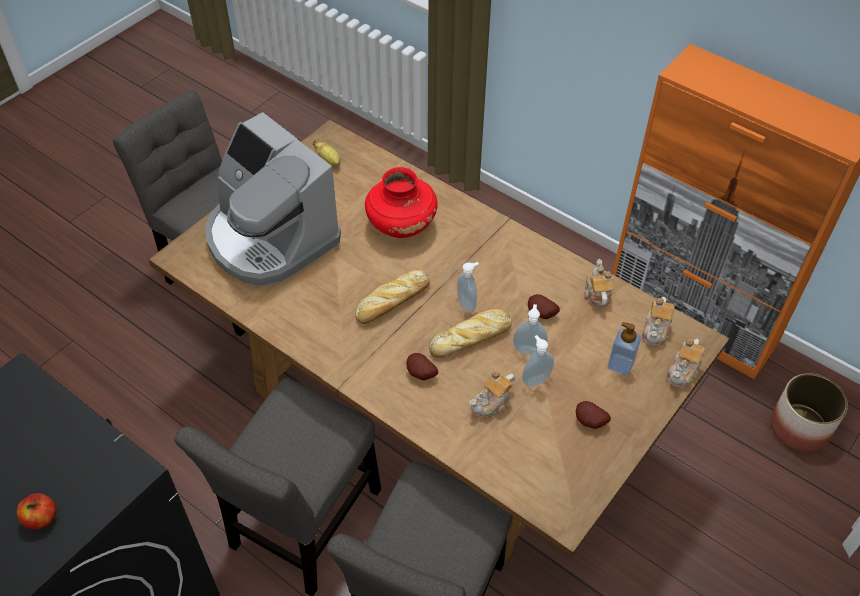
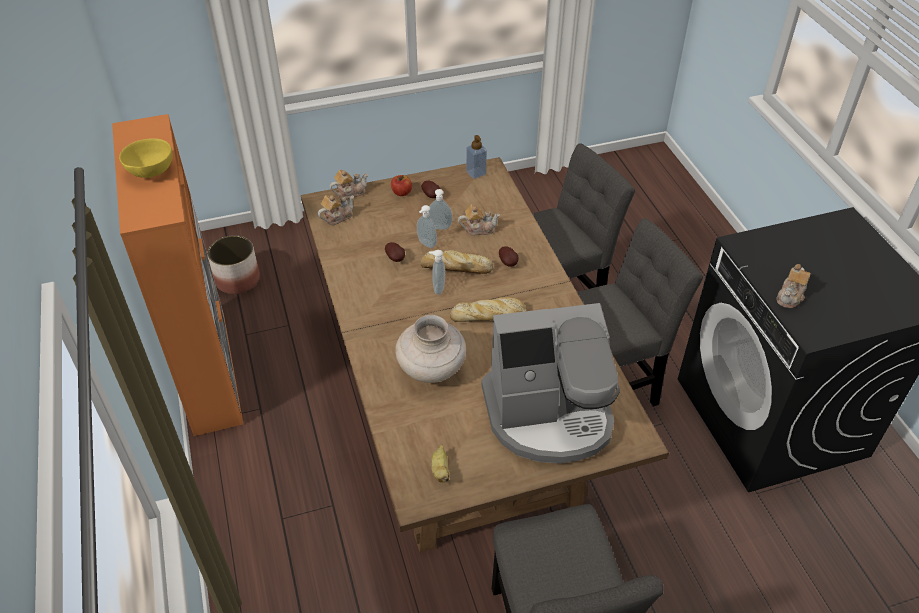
camera: 145 degrees left, 5 degrees down
apple [17,493,56,529] -> apple moved to [391,175,412,196]
coffee machine [205,112,341,287] -> coffee machine turned 90 degrees clockwise [481,303,620,464]
red vase [365,167,438,238] -> beige vase [395,315,466,383]
teapot [584,259,614,307] -> teapot moved to [776,264,811,308]
soap dispenser [608,322,641,376] -> soap dispenser moved to [466,135,487,179]
none -> yellow bowl [119,138,173,178]

